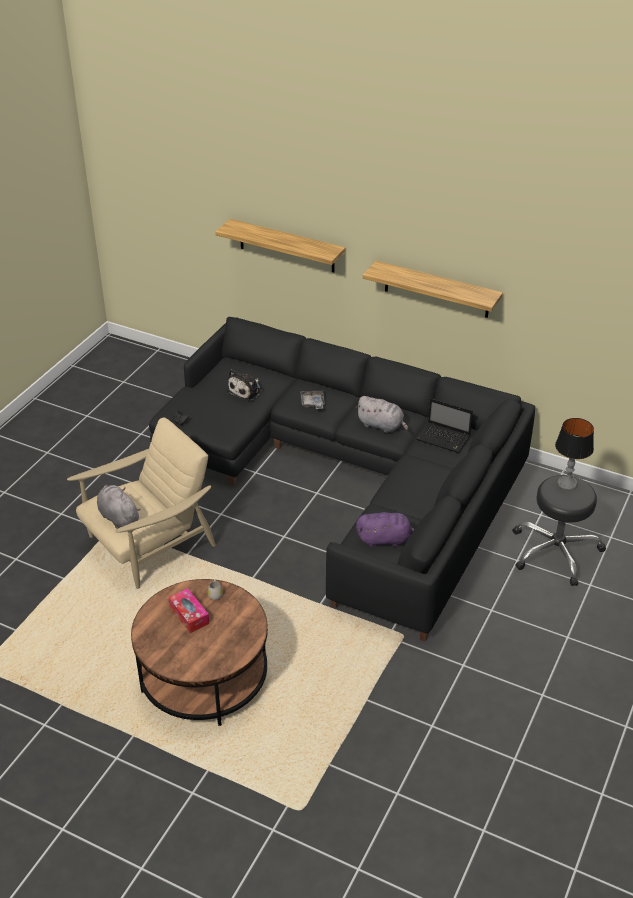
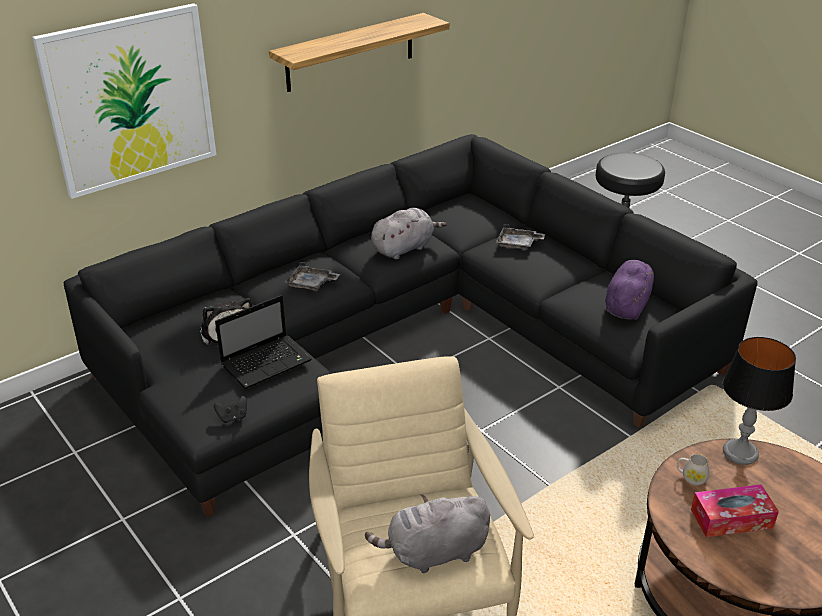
camera: 65 degrees left, 5 degrees down
shelf [215,219,345,273] -> picture [32,3,216,199]
laptop [416,398,473,453] -> laptop moved to [215,295,312,389]
table lamp [555,418,594,490] -> table lamp moved to [722,337,796,465]
none -> grey tray [496,224,545,250]

